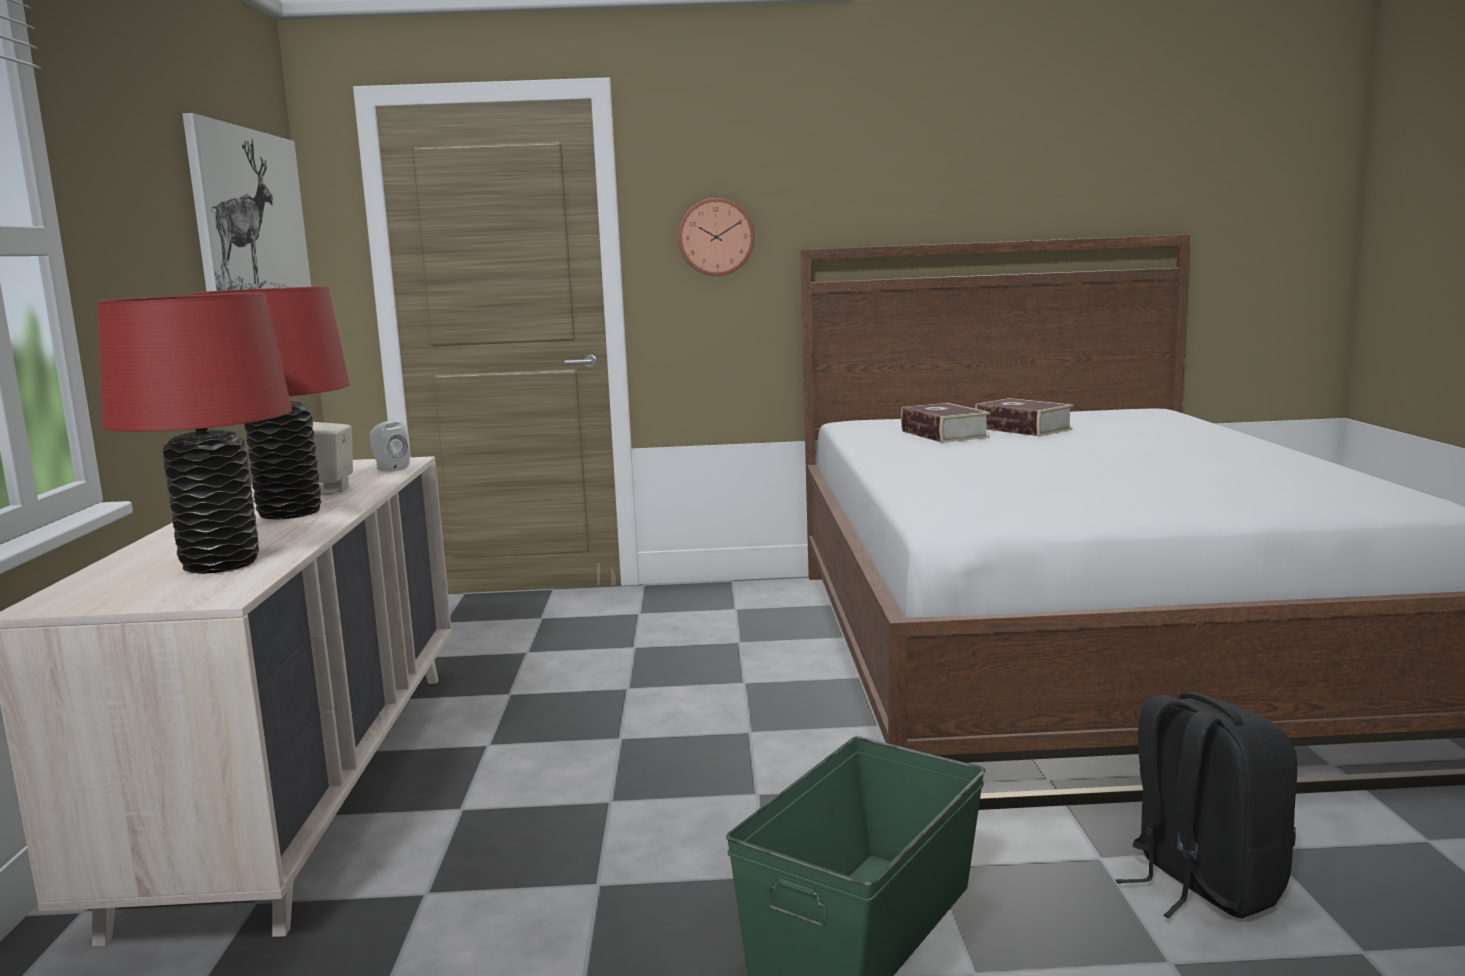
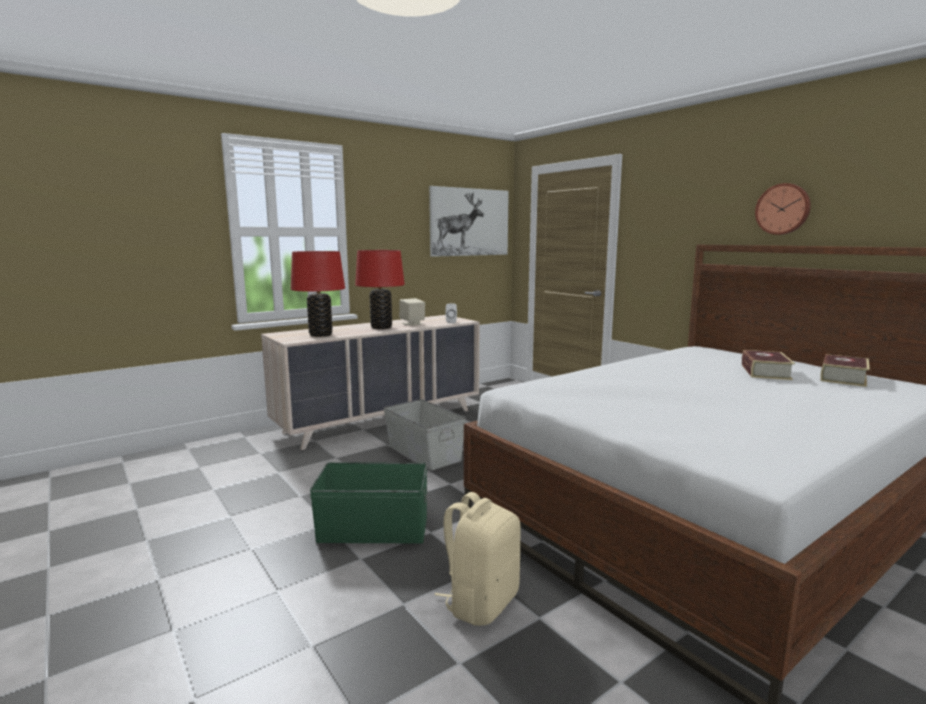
camera: 55 degrees right, 0 degrees up
wall clock [678,198,754,276] -> wall clock moved to [755,183,811,235]
book [901,403,990,443] -> book moved to [820,354,870,387]
black backpack [1116,692,1297,918] -> beige backpack [434,492,521,626]
none -> grey storage box [384,399,466,470]

